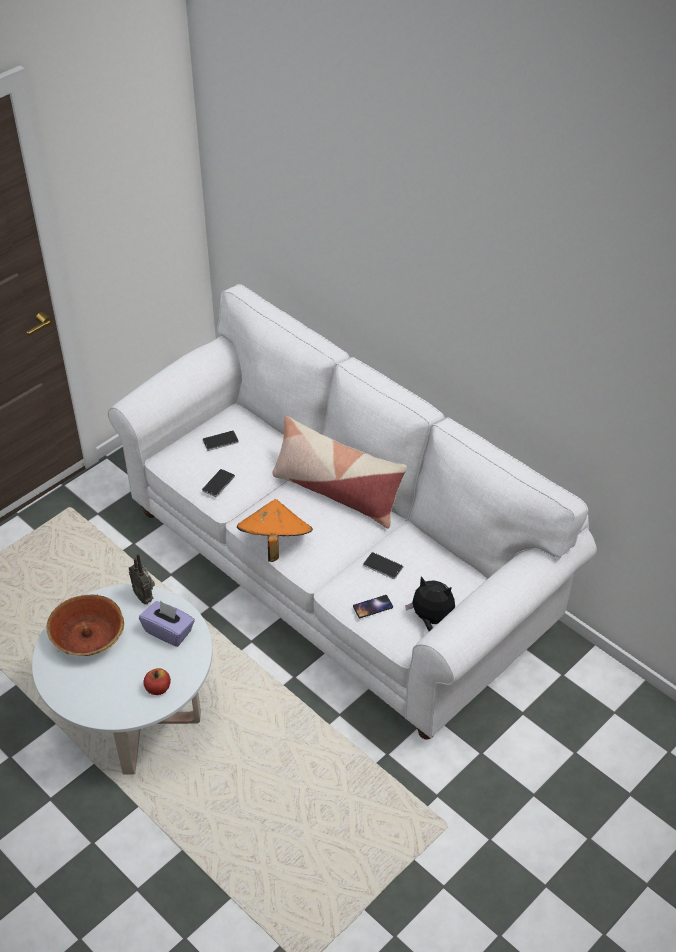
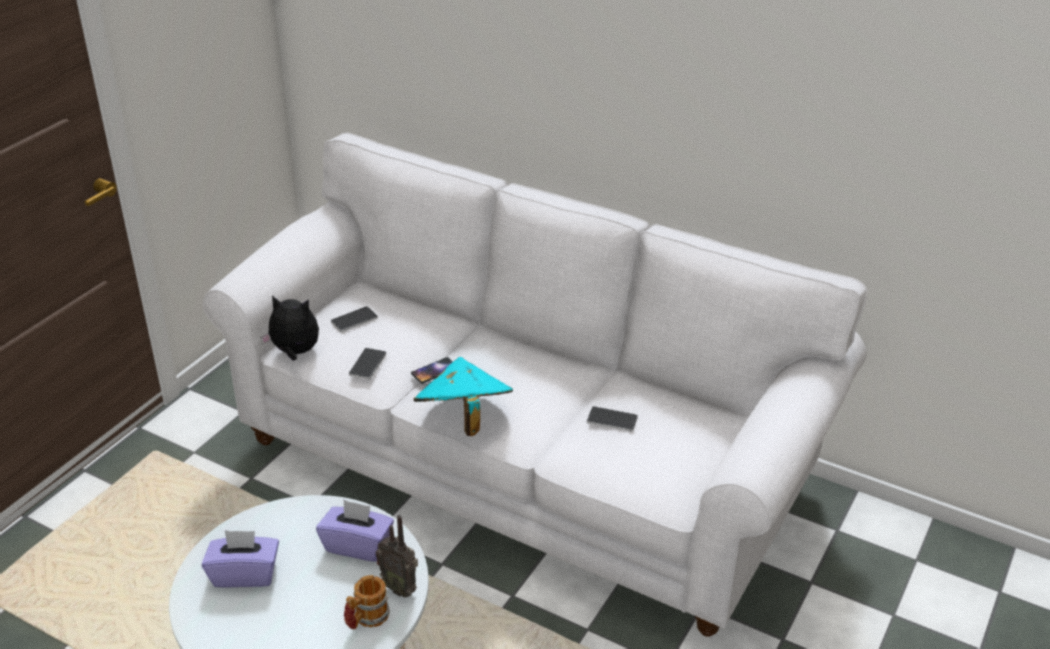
camera: 15 degrees left, 10 degrees down
bowl [47,595,124,656] -> purple tissue box [202,530,279,588]
radio [129,553,155,604] -> radio moved to [376,515,418,598]
apple [143,668,171,695] -> mug [344,575,390,630]
orange hat [237,499,313,562] -> turquoise hat [413,357,513,436]
pillow [272,416,407,529] -> none
phone [353,595,393,618] -> phone moved to [411,357,453,384]
plush toy [405,576,455,631] -> plush toy moved to [260,295,319,361]

